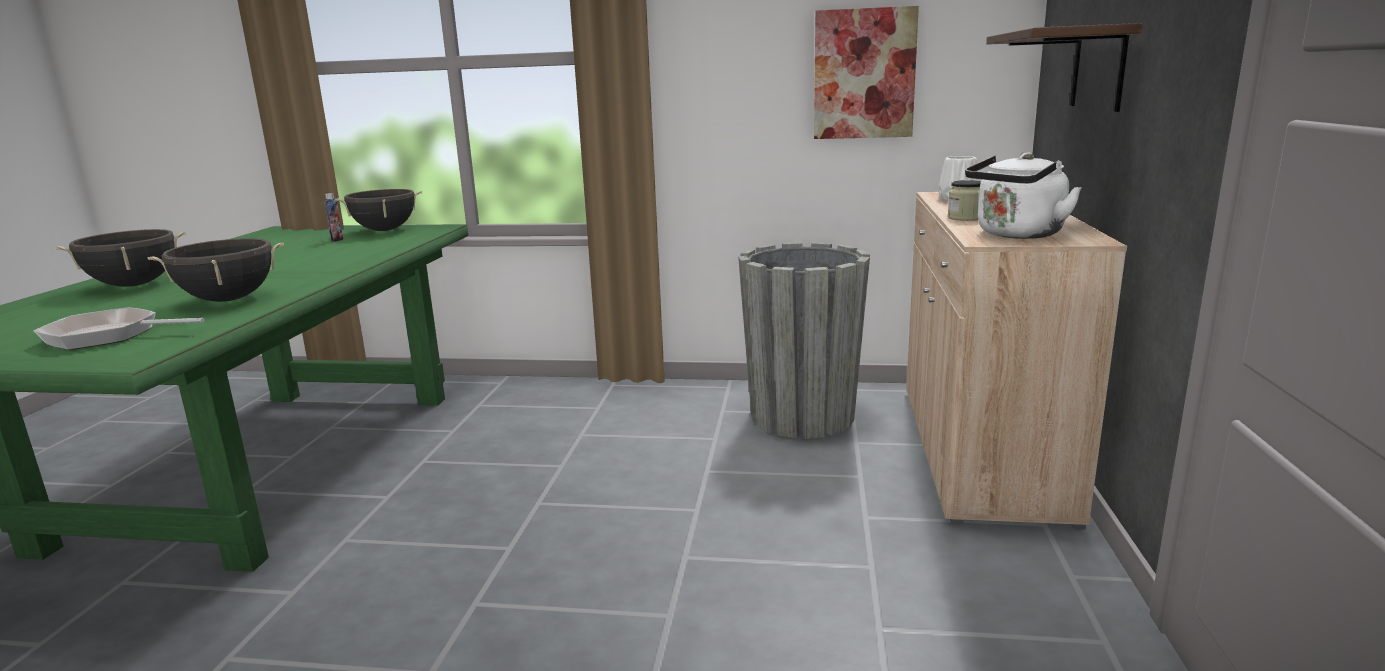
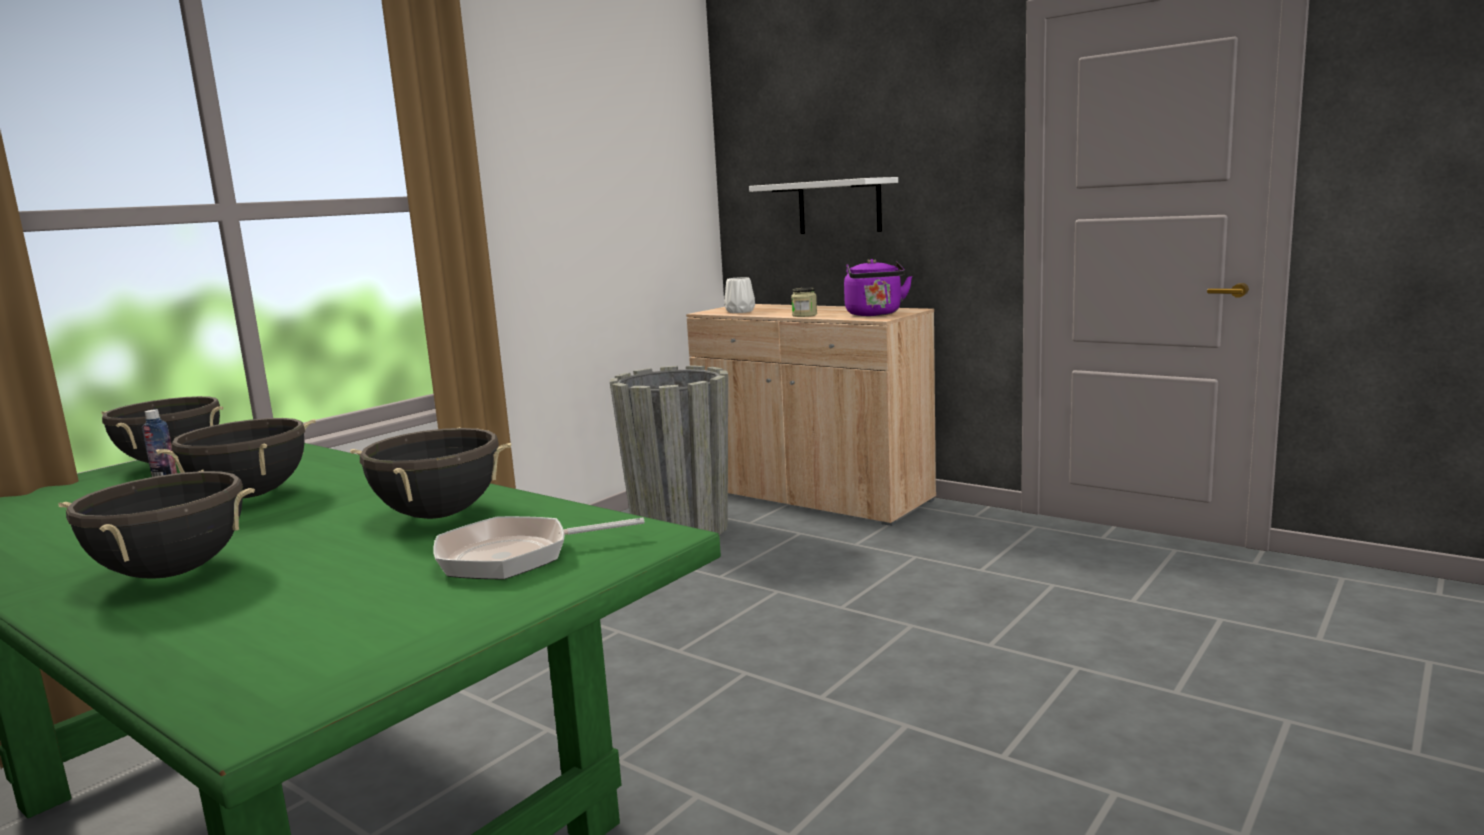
camera: 60 degrees left, 5 degrees down
frying pan [34,307,205,350] -> frying pan turned 45 degrees clockwise [433,516,645,579]
picture [814,6,919,139] -> none
white kettle [965,152,1082,239] -> purple kettle [844,259,912,316]
brown shelf [986,23,1142,112] -> white shelf [749,177,898,234]
none -> black cooking pot [156,418,316,498]

